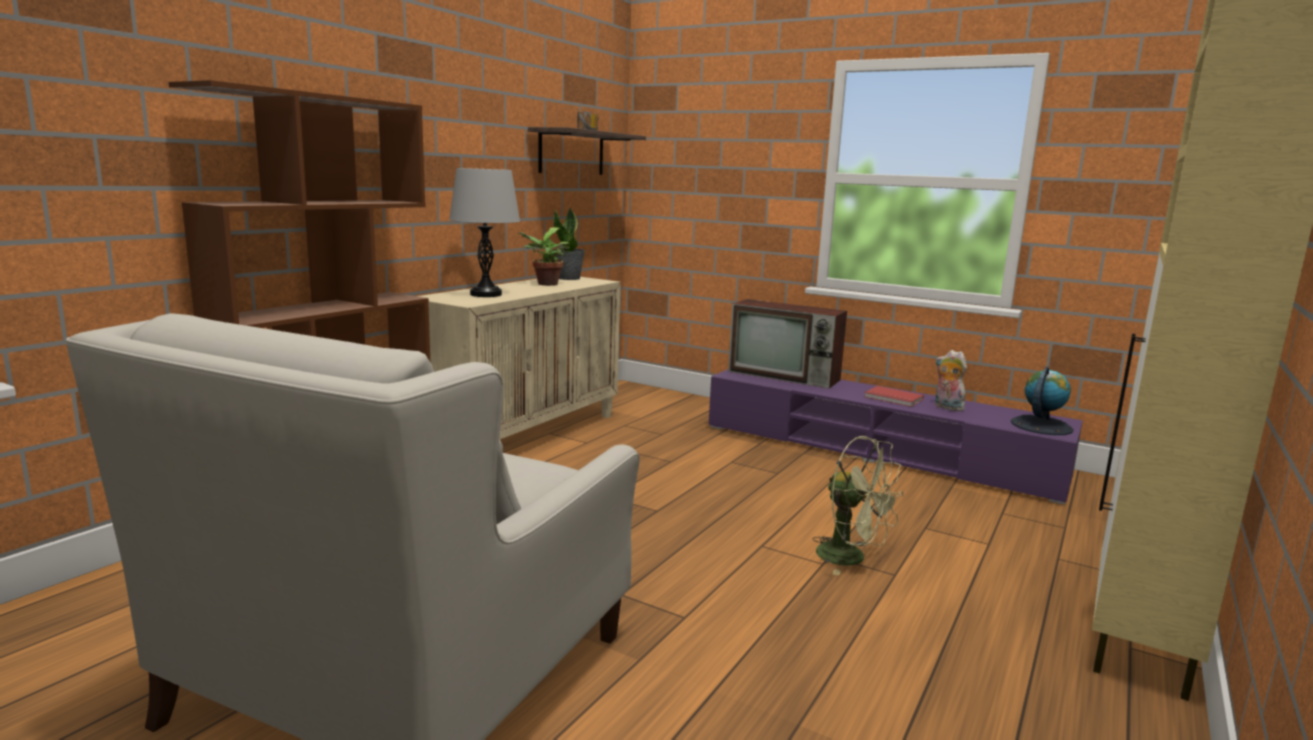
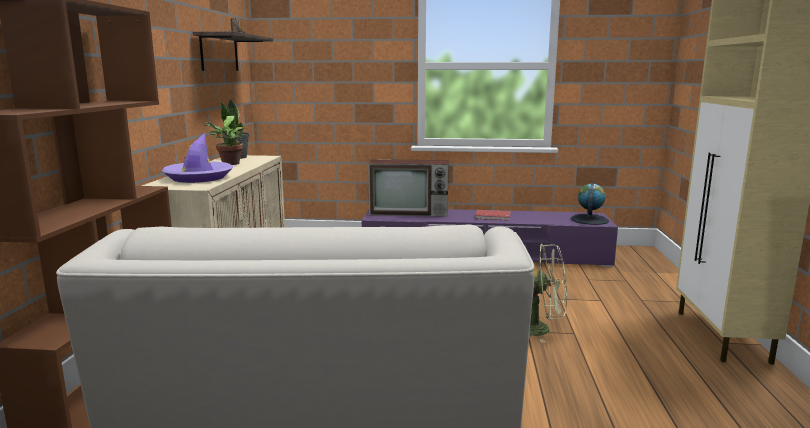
camera: 25 degrees left, 0 degrees up
grey table lamp [449,168,520,297] -> purple hat [161,133,233,183]
plush toy [935,350,967,411] -> none

